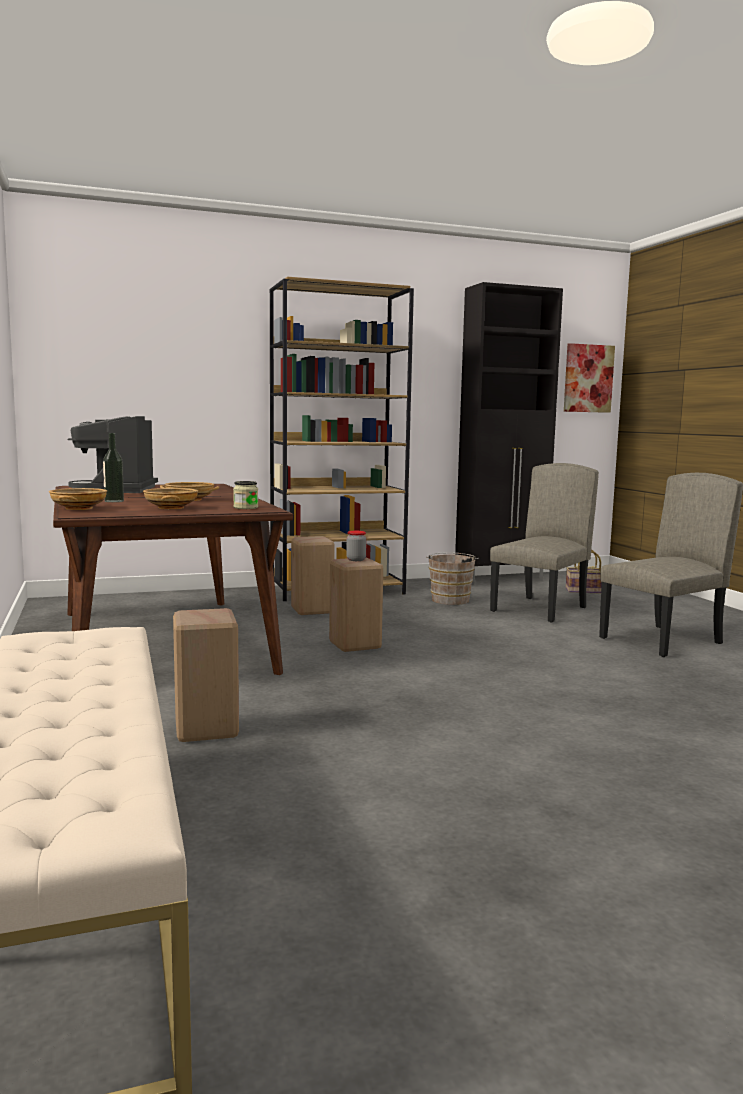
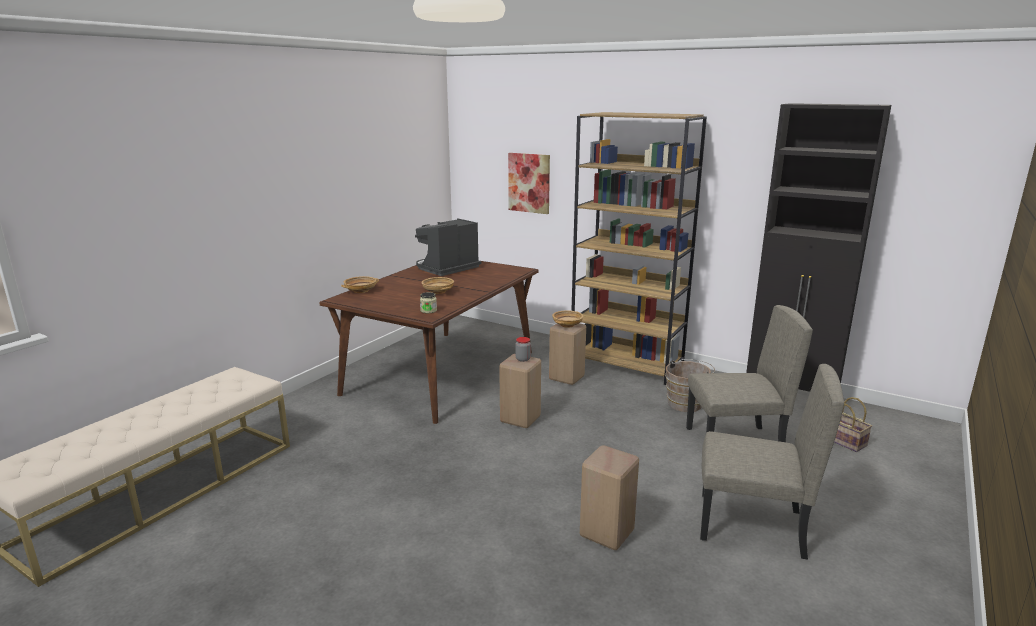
camera: 50 degrees right, 10 degrees up
bottle [103,433,124,502] -> none
beige bowl [143,488,198,509] -> beige bowl moved to [552,310,583,327]
beige stool [173,608,239,742] -> beige stool moved to [580,446,639,550]
picture [564,343,615,413] -> picture moved to [508,153,550,214]

